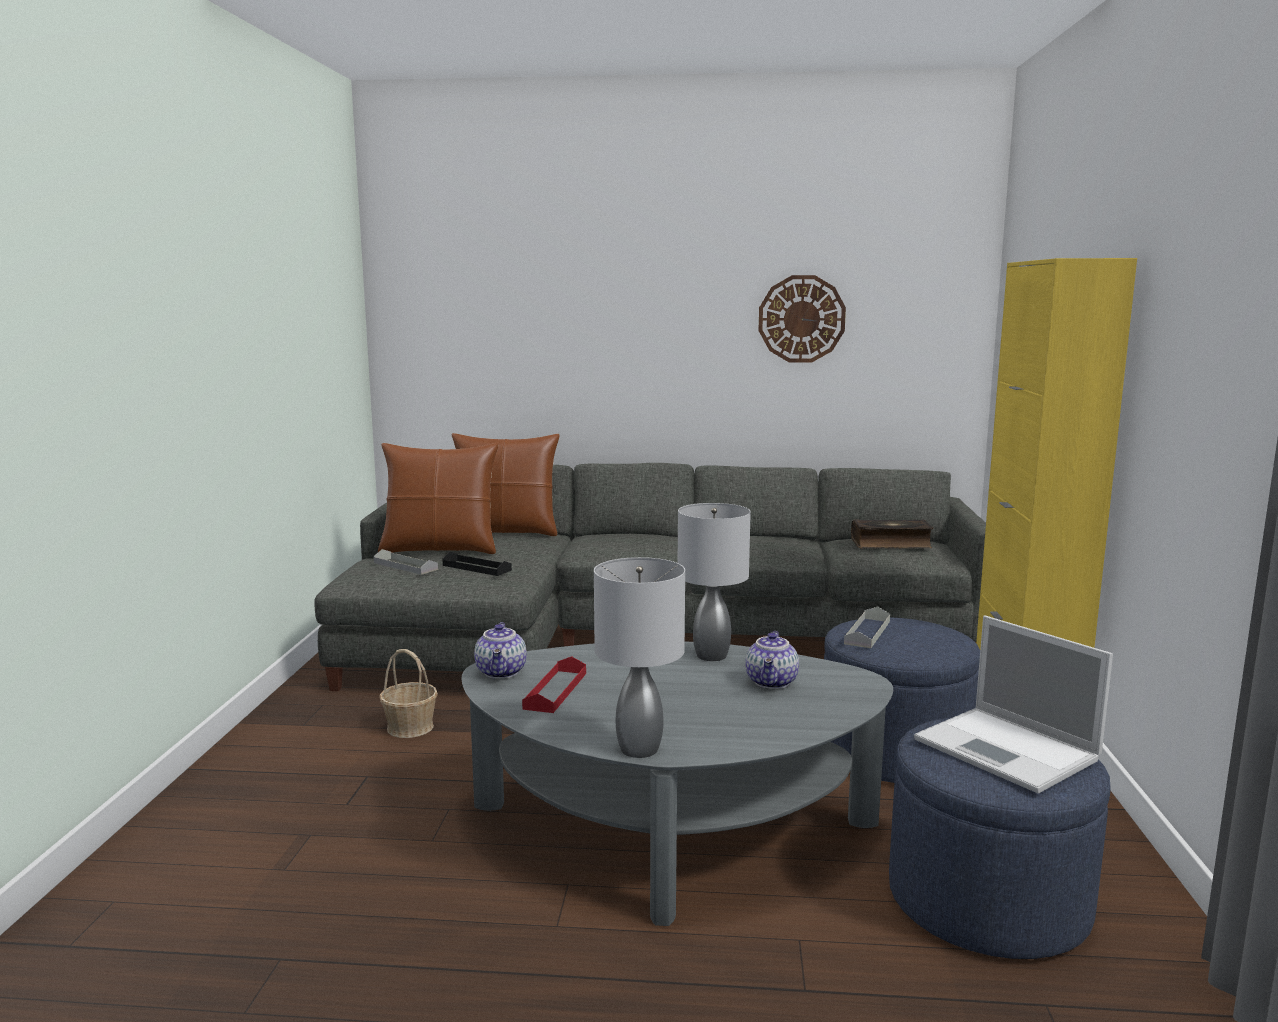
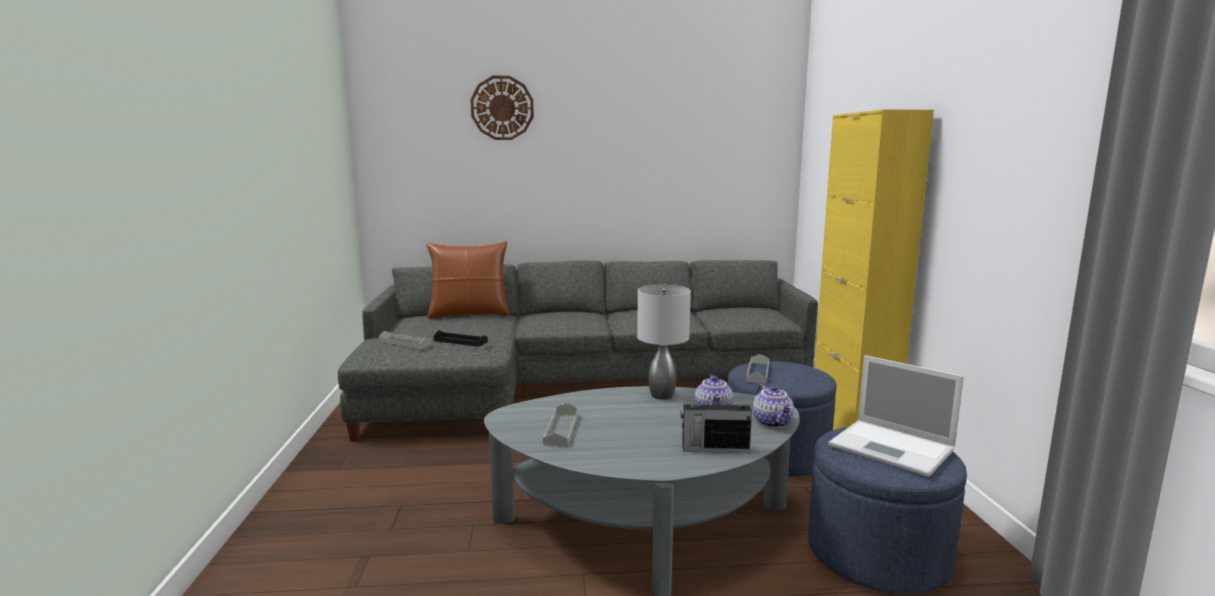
camera: 10 degrees left, 0 degrees up
brown pillow [378,443,498,554] -> none
basket [379,649,438,738] -> none
teapot [474,622,526,679] -> teapot moved to [753,384,794,428]
red tray [522,656,586,713] -> grey tray [543,403,578,446]
grey table lamp [594,557,685,758] -> none
wall clock [758,275,846,363] -> wall clock moved to [471,76,534,140]
book [851,519,933,549] -> none
none -> radio [681,396,752,453]

